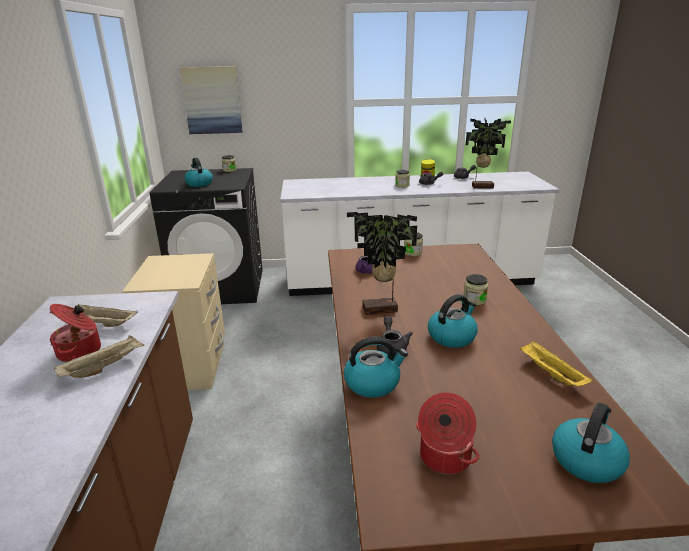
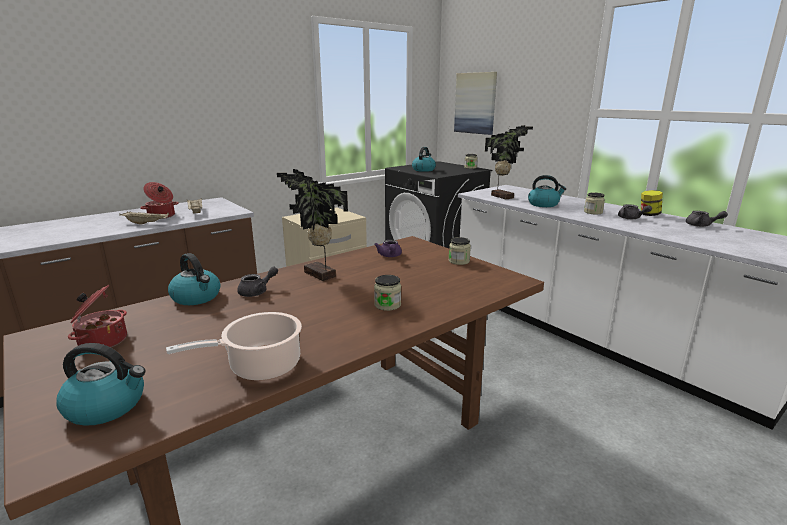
camera: 55 degrees right, 5 degrees down
kettle [428,294,478,348] -> kettle moved to [528,175,566,207]
potted plant [466,118,511,189] -> potted plant moved to [485,125,533,199]
yellow tray [520,341,593,386] -> cooking pot [166,312,302,381]

